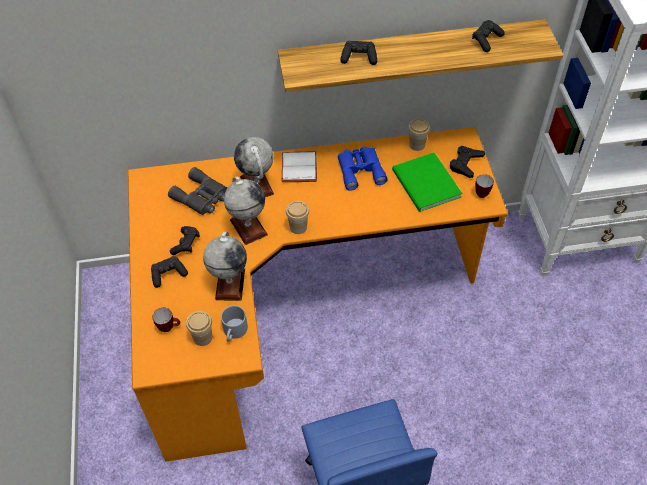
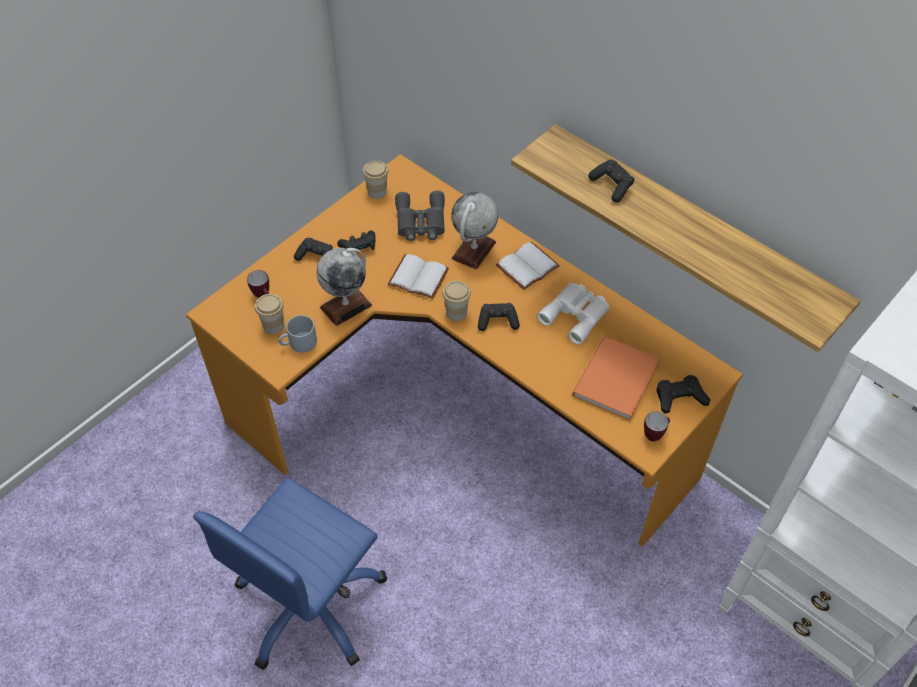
camera: 50 degrees right, 0 degrees up
globe [224,176,268,245] -> white book [388,254,449,299]
blue binoculars [338,147,388,191] -> white binoculars [537,283,609,345]
green book [392,153,463,212] -> orange book [572,336,661,421]
cup [408,119,430,151] -> cup moved to [363,161,388,199]
black game controller [472,20,505,52] -> black game controller moved to [478,303,520,331]

